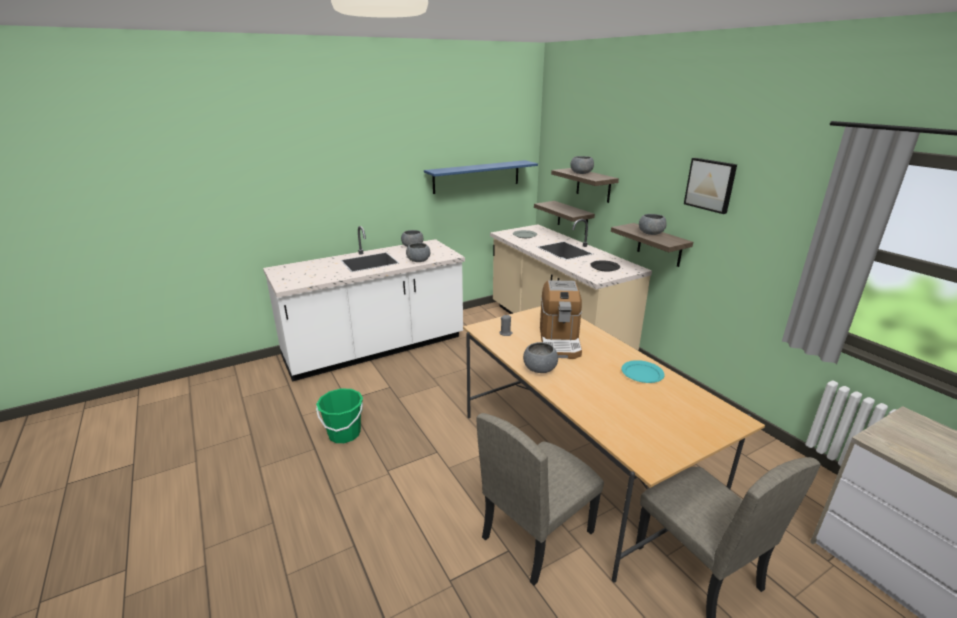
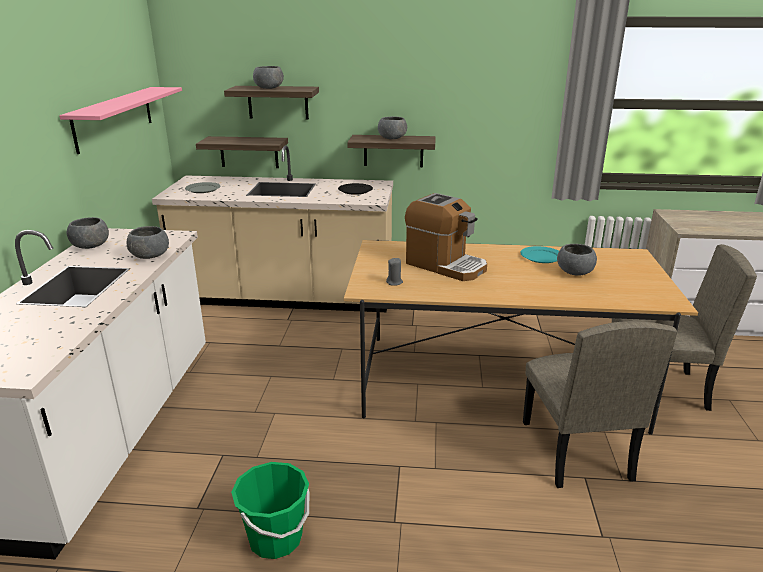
camera: 55 degrees left, 0 degrees up
blue shelf [424,160,538,194] -> pink shelf [59,87,182,154]
grey bowl [523,342,558,373] -> grey bowl moved to [557,244,597,276]
picture [684,158,737,214] -> none

